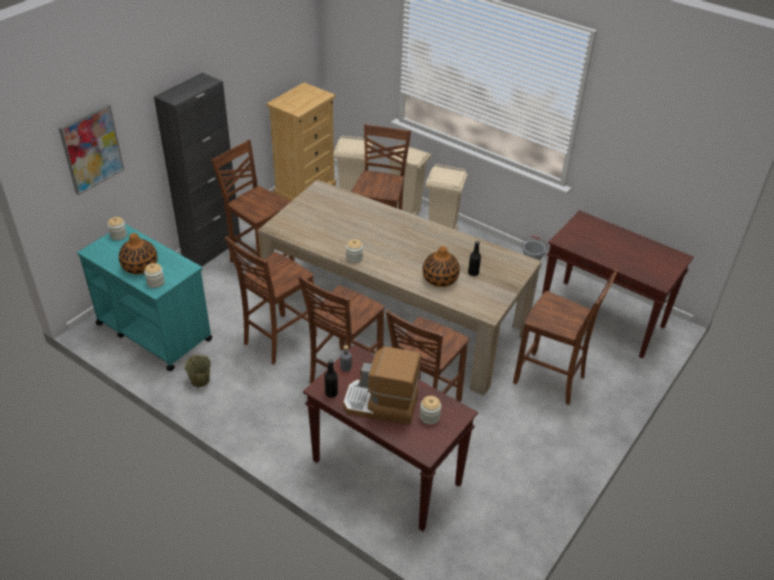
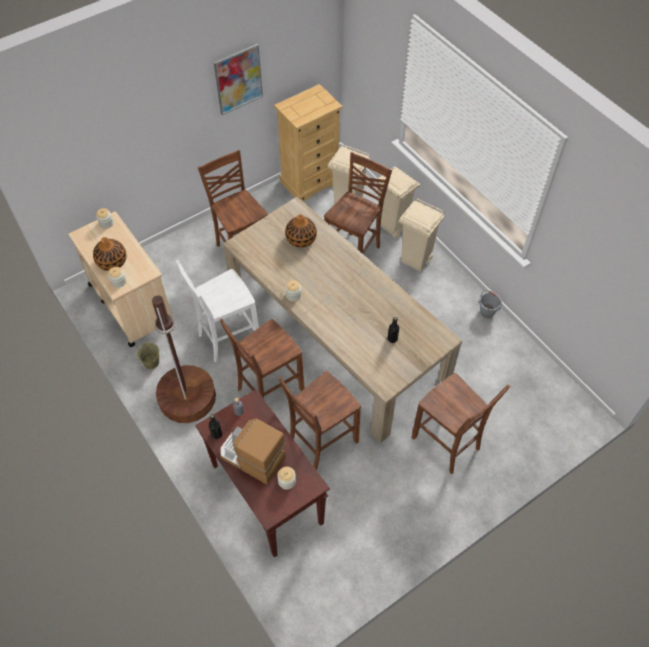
camera: 20 degrees right, 15 degrees up
picture [59,104,124,195] -> picture moved to [214,44,263,115]
turquoise cart [77,224,212,371] -> beige cart [68,211,172,347]
black cabinet [154,73,241,266] -> none
brown chair [225,236,317,365] -> white chair [176,260,259,363]
vase [423,246,460,287] -> vase moved to [285,214,317,248]
brown console table [542,210,694,359] -> none
none -> brown floor lamp [152,295,216,423]

